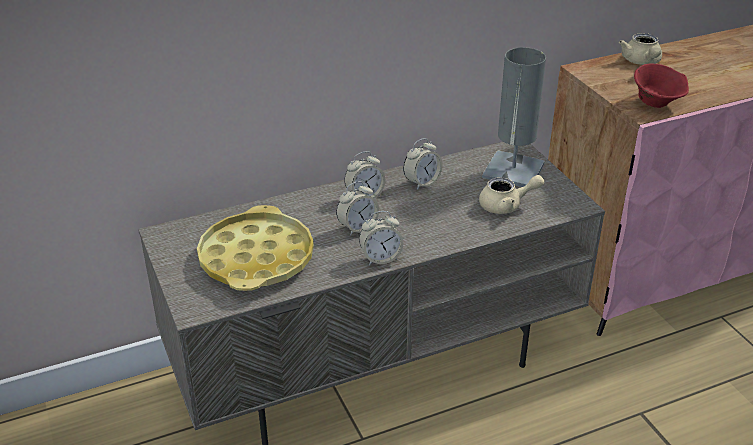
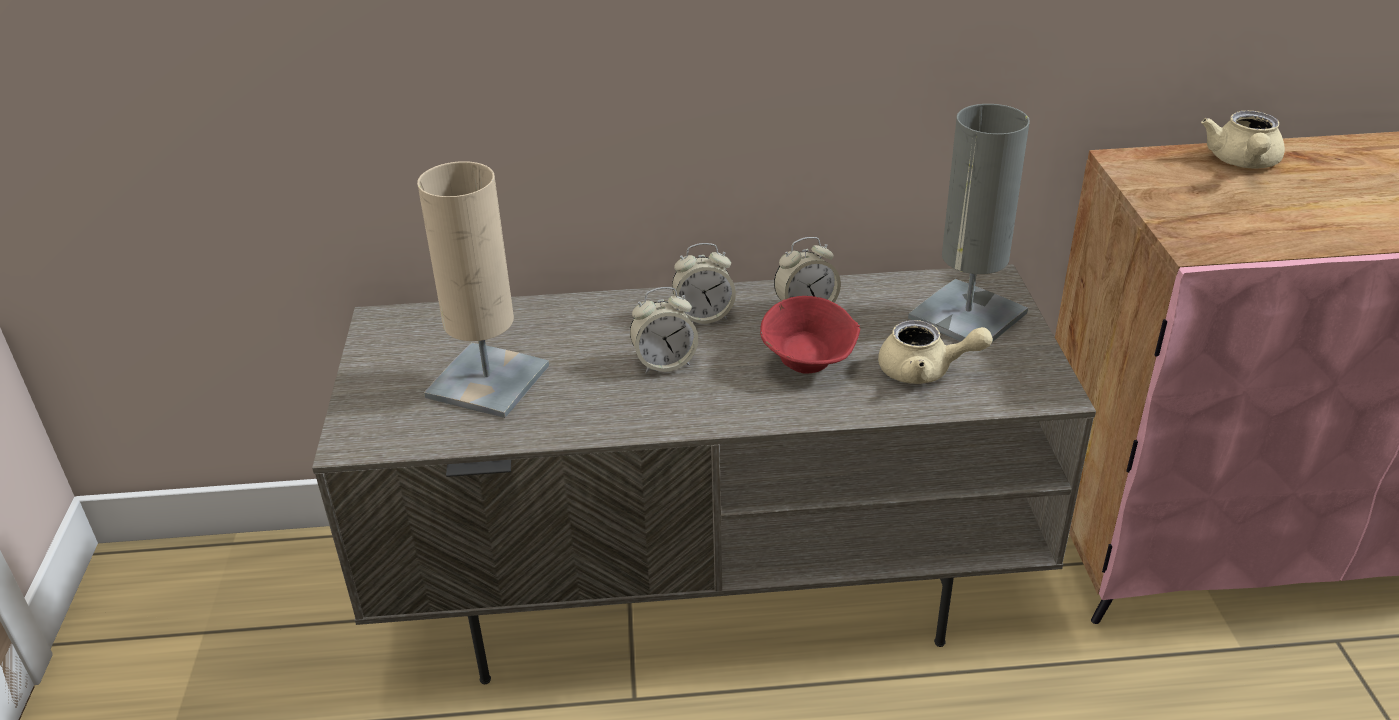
camera: 20 degrees right, 0 degrees up
yellow tray [197,205,314,291] -> beige table lamp [417,161,549,418]
alarm clock [359,211,403,265] -> none
red bowl [634,63,689,108] -> red bowl moved to [760,296,860,374]

